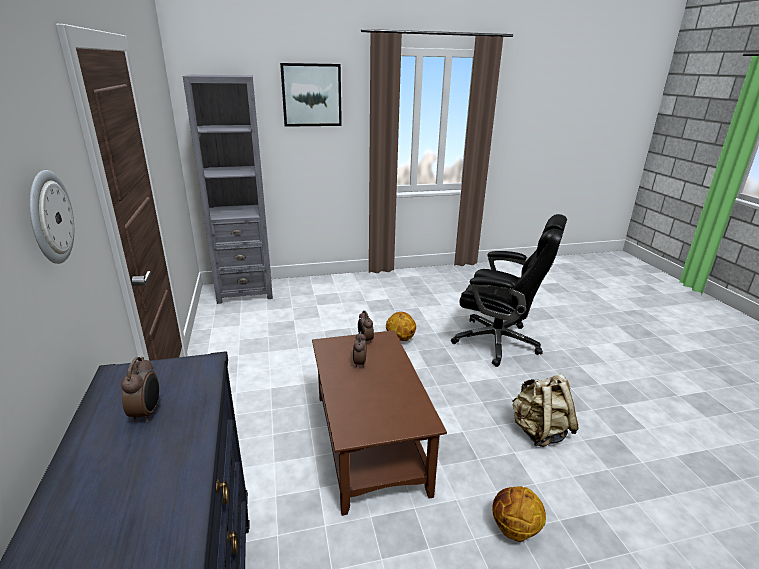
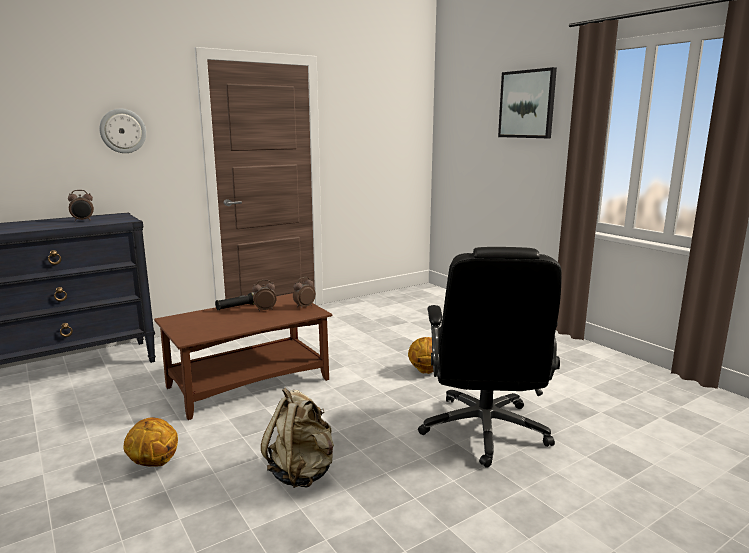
camera: 70 degrees right, 10 degrees down
grey bookcase [183,75,273,304] -> none
none -> black flashlight [215,292,254,310]

